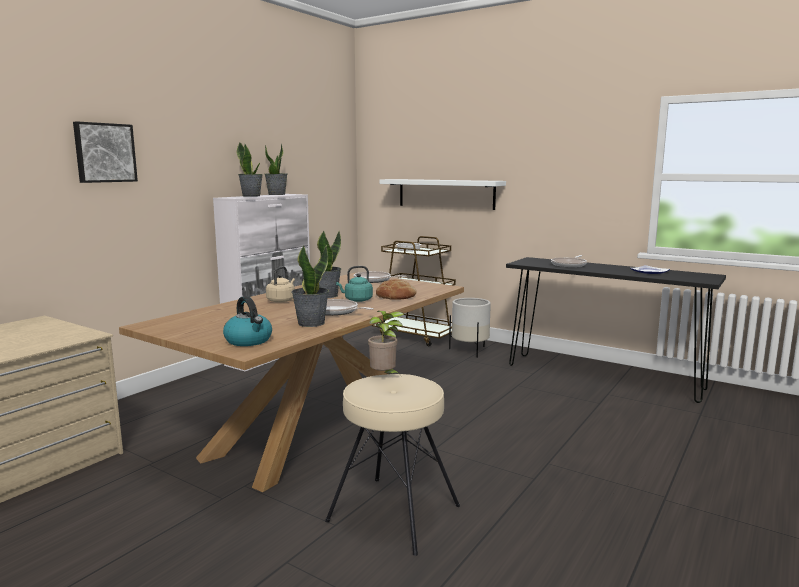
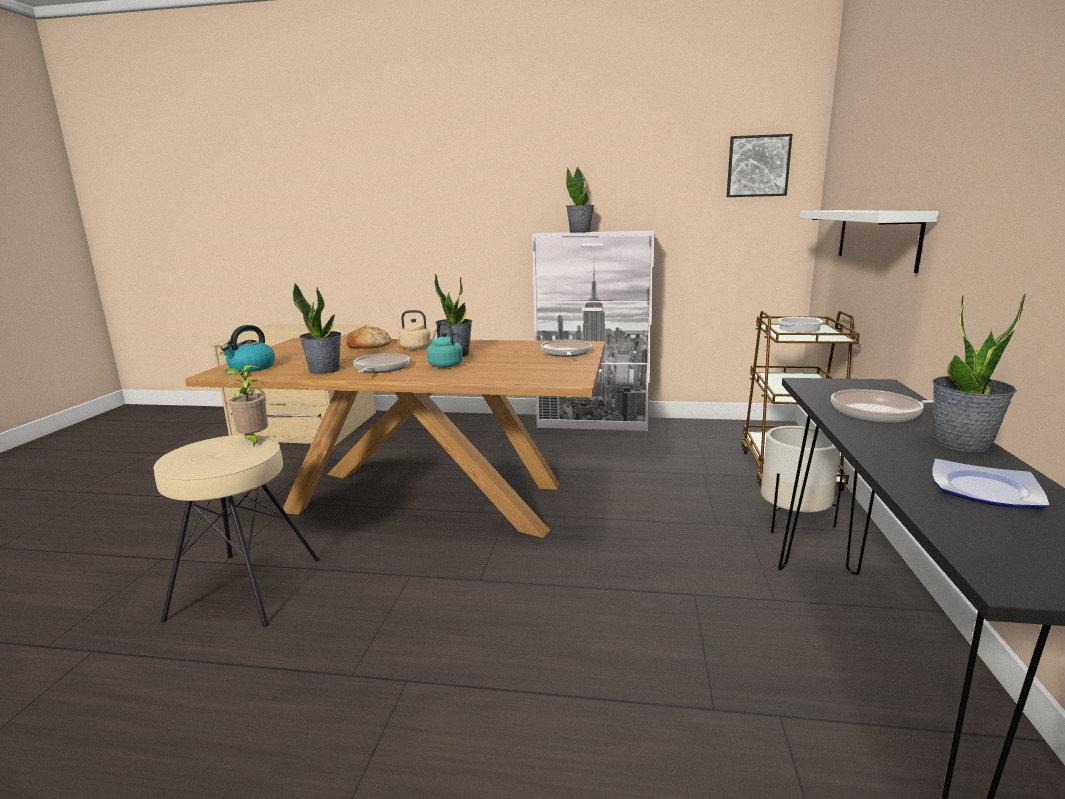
camera: 65 degrees right, 5 degrees up
picture [73,121,138,183] -> picture moved to [727,134,793,197]
potted plant [265,143,287,195] -> potted plant moved to [932,293,1026,452]
bread [376,279,416,300] -> bread moved to [346,326,391,349]

